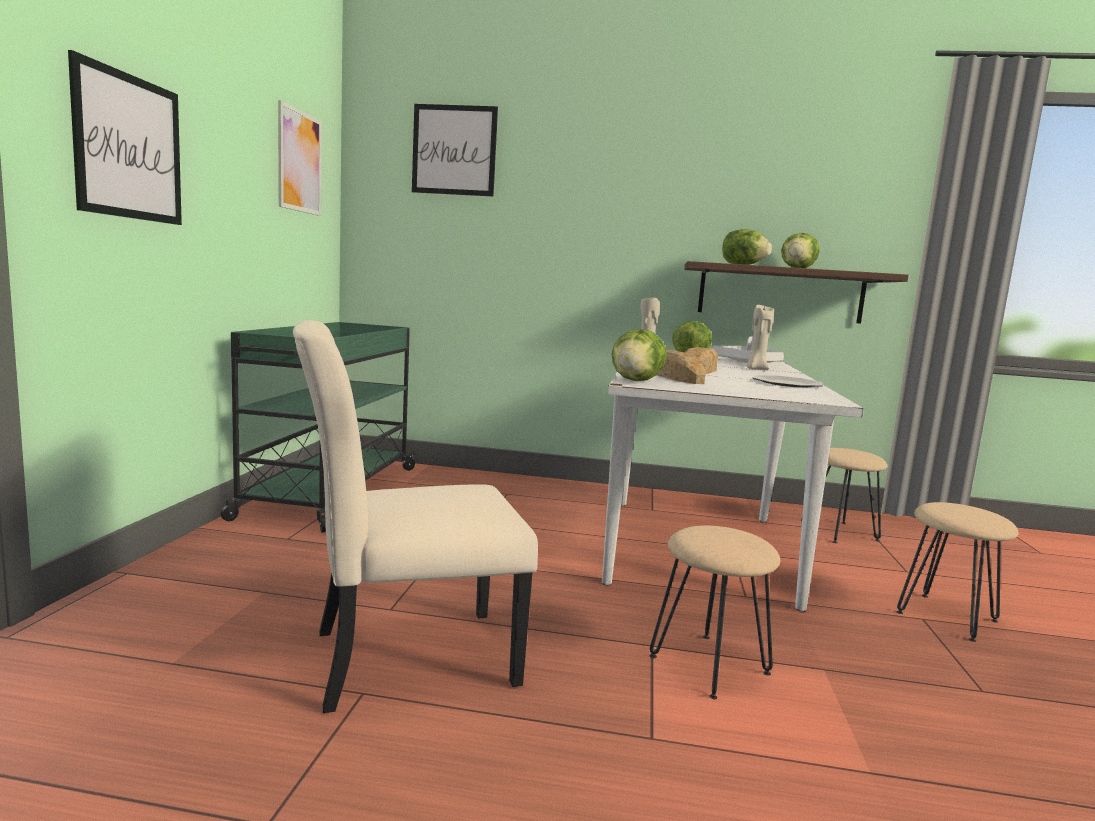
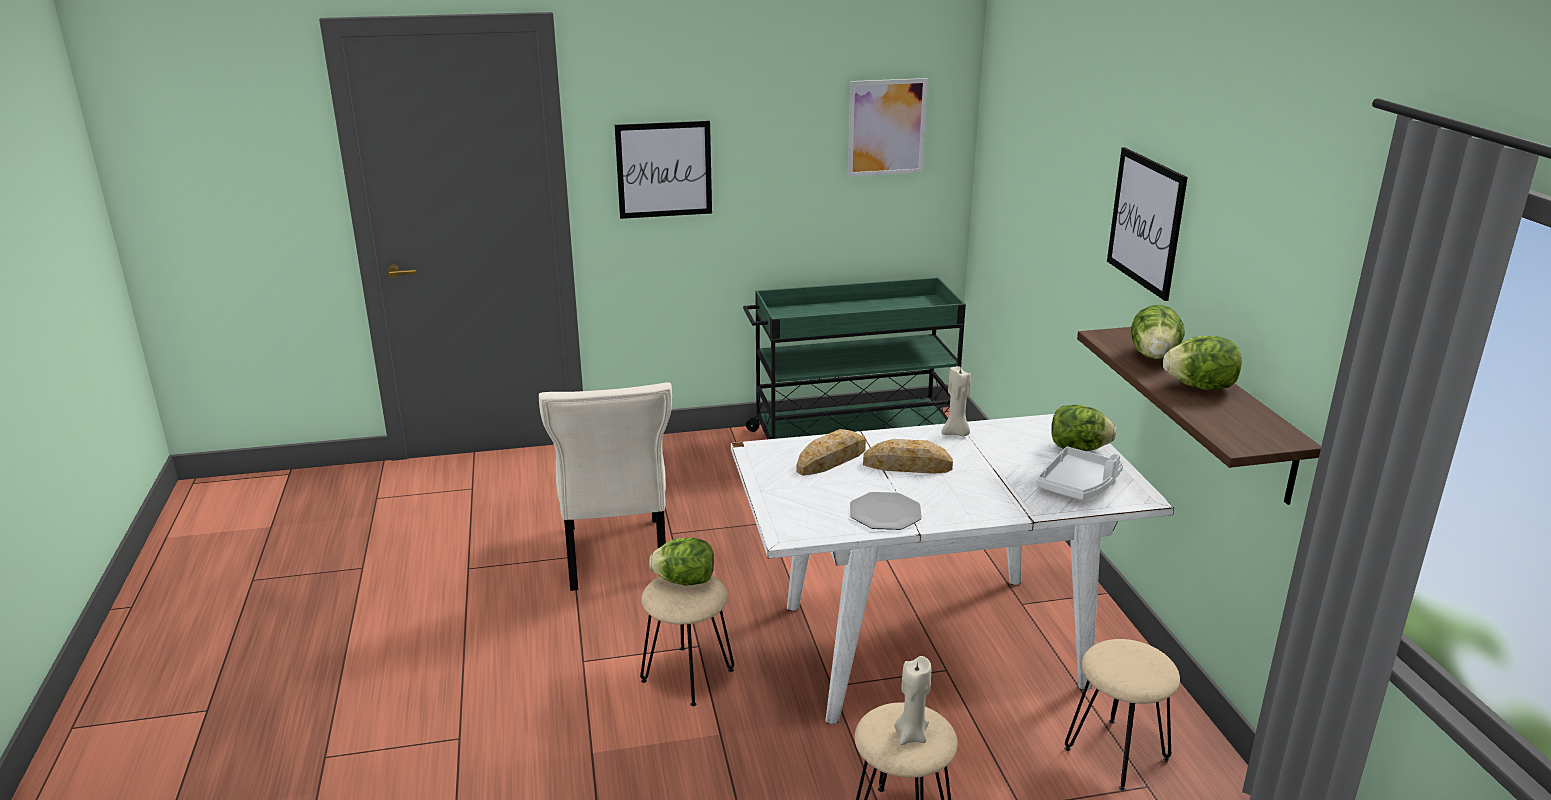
camera: 70 degrees right, 15 degrees up
beige chair [293,320,538,713] -> beige chair turned 150 degrees counterclockwise [539,382,672,591]
picture [412,104,498,197] -> picture moved to [1107,147,1188,301]
lettuce [612,329,667,381] -> lettuce moved to [649,538,714,586]
beige candle [747,305,774,370] -> beige candle moved to [894,656,931,745]

